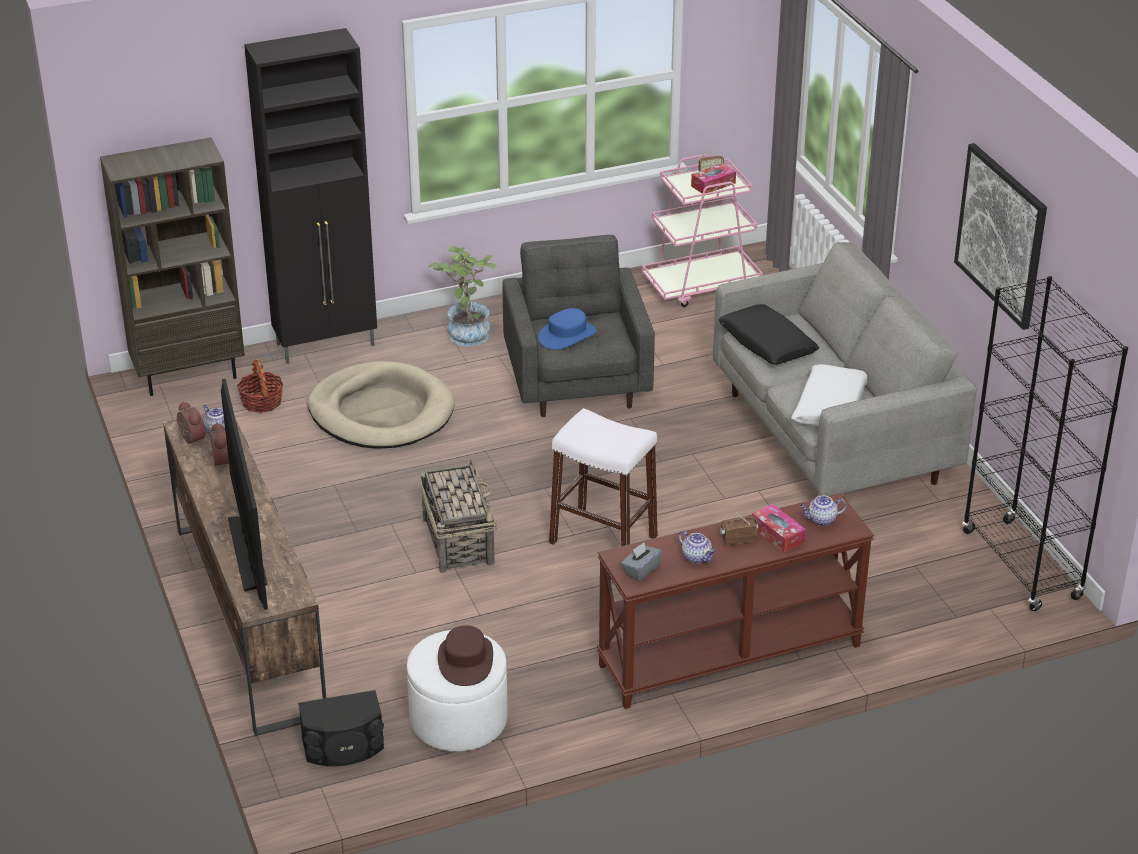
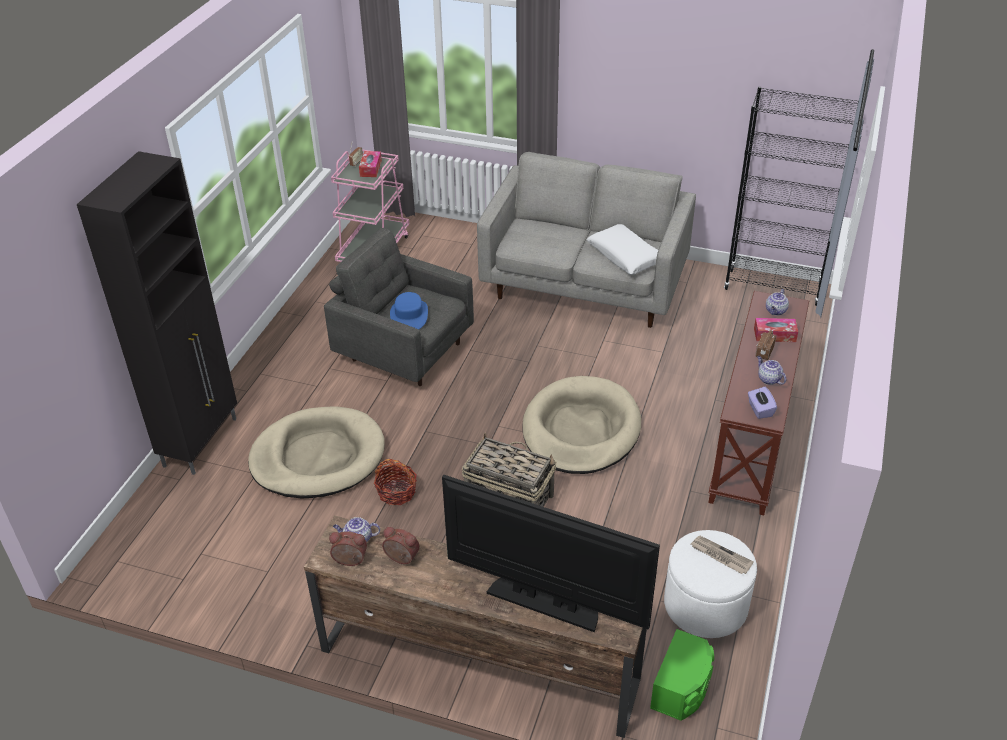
camera: 50 degrees left, 5 degrees up
brown bookcase [100,137,245,396] -> none
basket [237,359,283,413] -> basket moved to [374,459,417,505]
black speaker [298,690,384,766] -> green speaker [650,629,714,721]
potted plant [428,246,497,346] -> none
brown hat [438,625,493,686] -> newspaper [691,536,754,574]
white stool [549,408,658,546] -> beige dog bed [522,376,641,474]
grey tissue box [621,542,662,581] -> purple tissue box [748,387,777,419]
teapot [678,530,716,564] -> teapot turned 120 degrees counterclockwise [757,356,786,385]
black pillow [718,304,819,364] -> none
picture [954,143,1047,330] -> none

